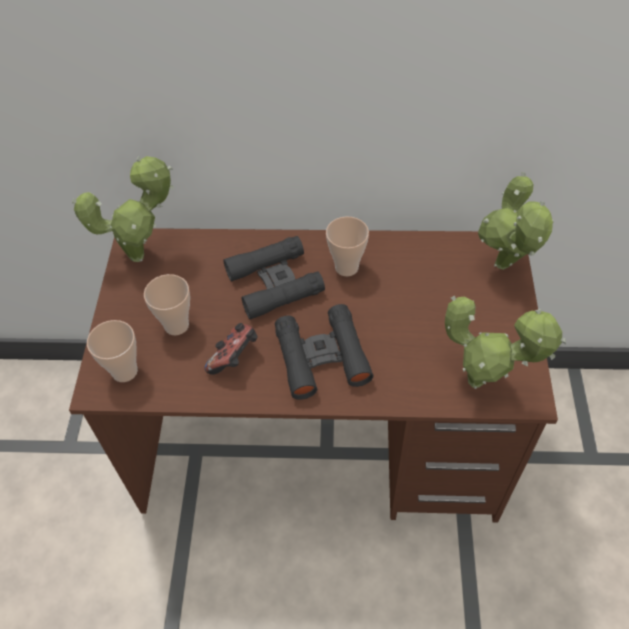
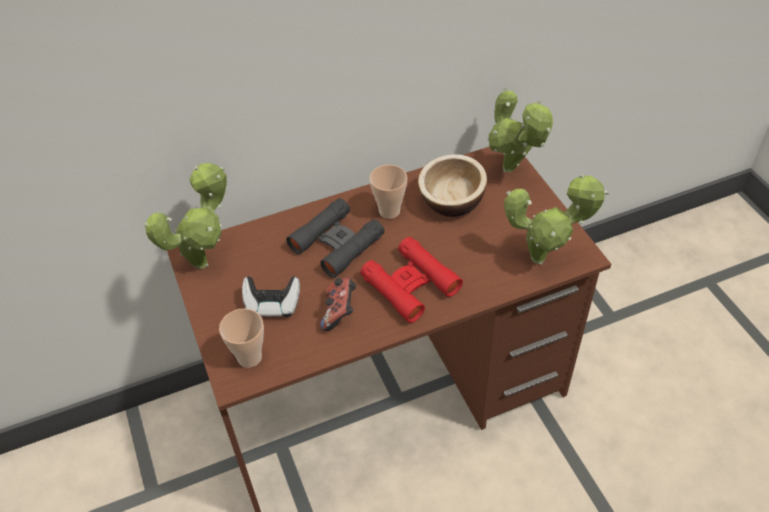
camera: 25 degrees left, 5 degrees down
cup [144,274,190,335] -> game controller [242,276,300,317]
black binoculars [275,304,373,400] -> red binoculars [360,237,463,323]
none -> bowl [418,154,487,217]

